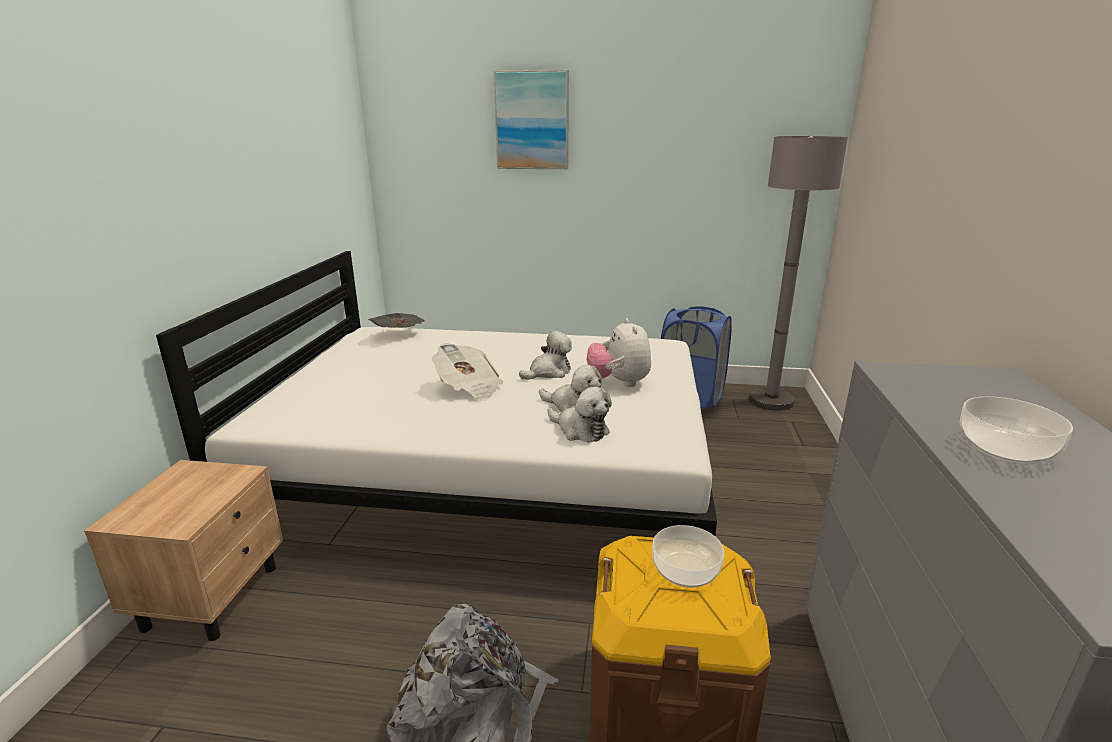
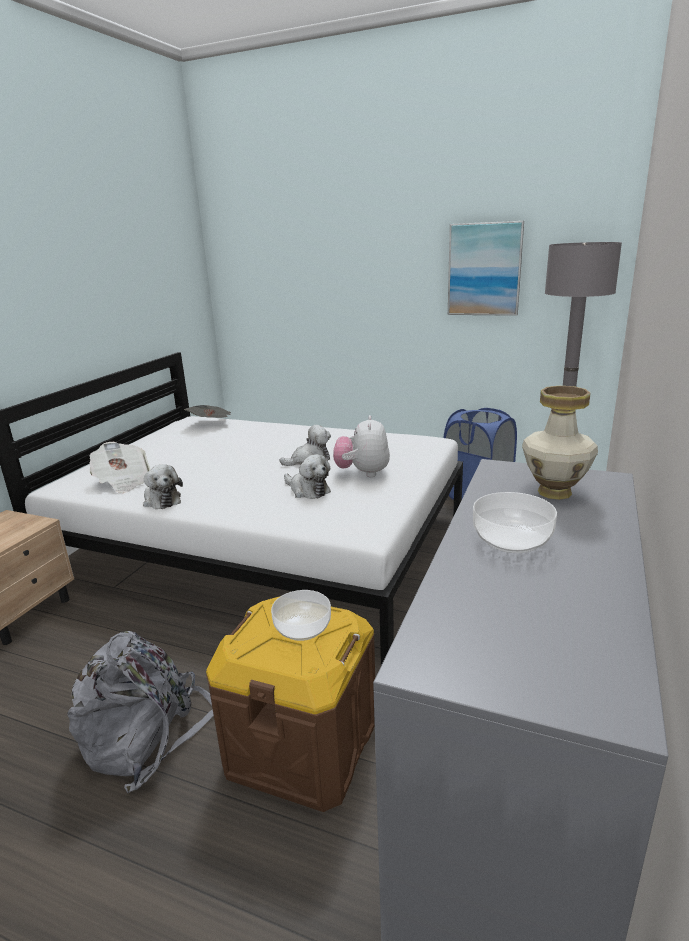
camera: 15 degrees right, 0 degrees up
newspaper [432,343,503,400] -> newspaper moved to [89,442,150,493]
picture [493,70,569,169] -> picture moved to [448,221,524,316]
plush toy [547,386,612,442] -> plush toy moved to [143,464,183,509]
none -> vase [522,386,598,500]

